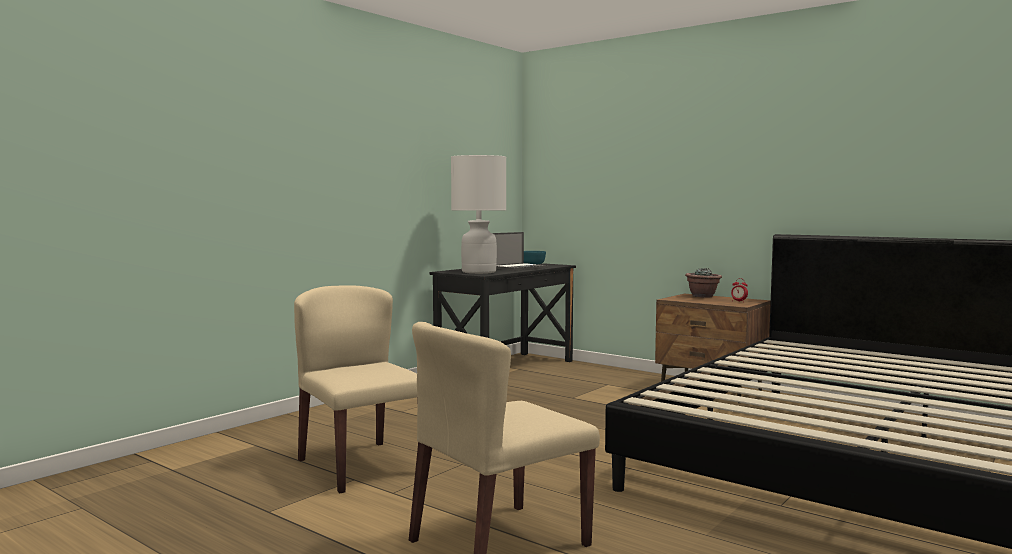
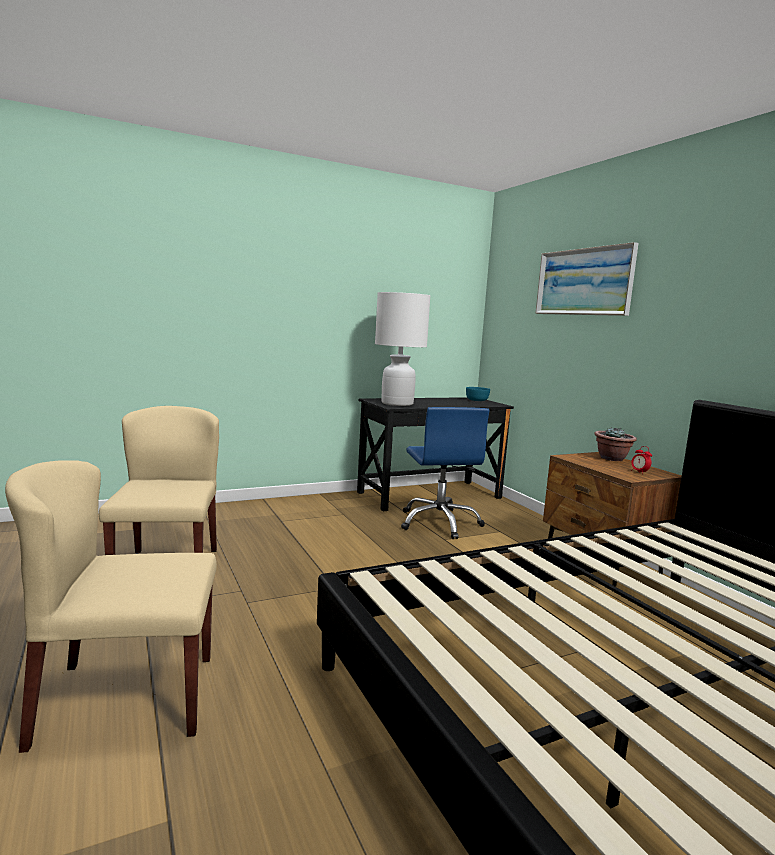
camera: 25 degrees right, 5 degrees up
laptop [493,232,548,271] -> none
none -> blue office chair [401,407,489,539]
none -> picture [535,242,639,316]

